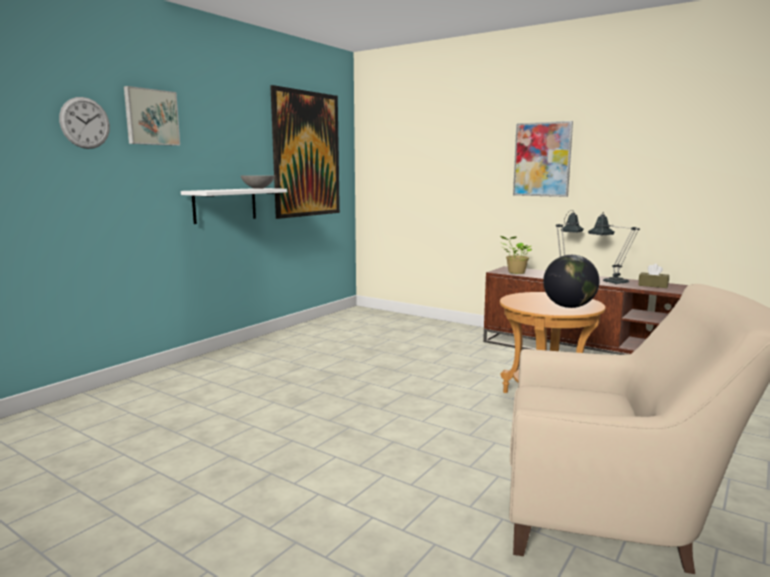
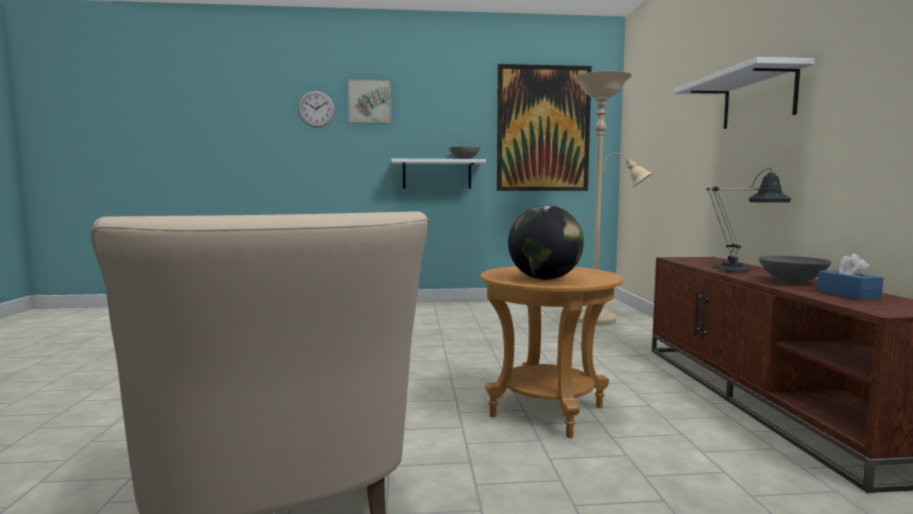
camera: 50 degrees right, 5 degrees down
potted plant [500,236,532,274] -> none
picture [513,121,573,197] -> white shelf [674,57,815,129]
table lamp [588,212,640,284] -> grey bowl [759,256,831,284]
brown tissue box [638,263,669,288] -> blue tissue box [817,253,884,300]
none -> beige floor lamp [574,71,653,325]

